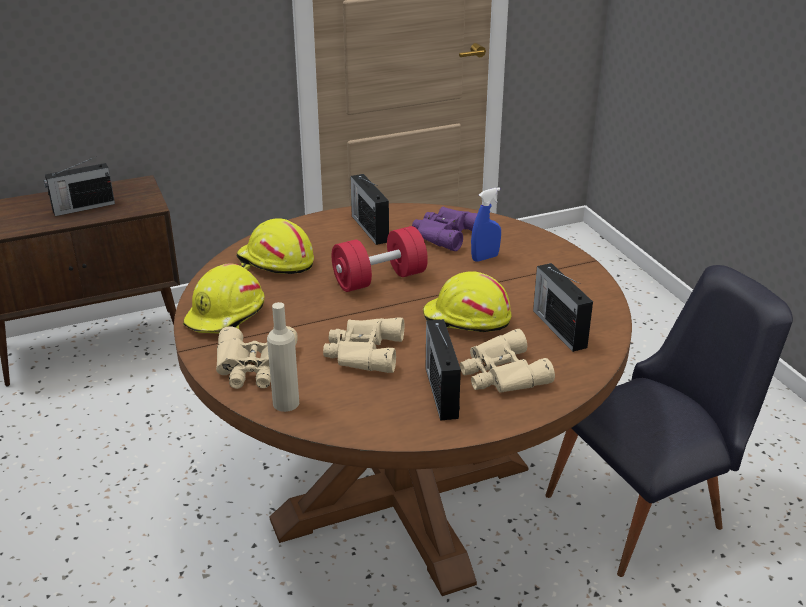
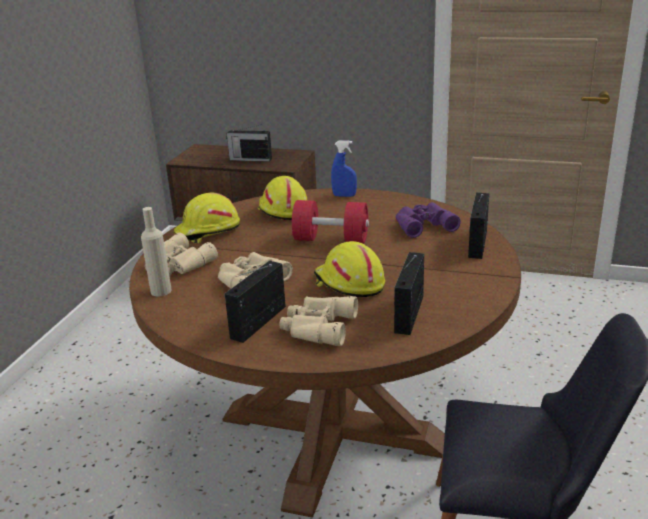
camera: 40 degrees right, 5 degrees down
radio [350,174,389,245] -> radio moved to [468,193,489,259]
blue spray bottle [471,187,501,262] -> blue spray bottle moved to [331,141,357,197]

